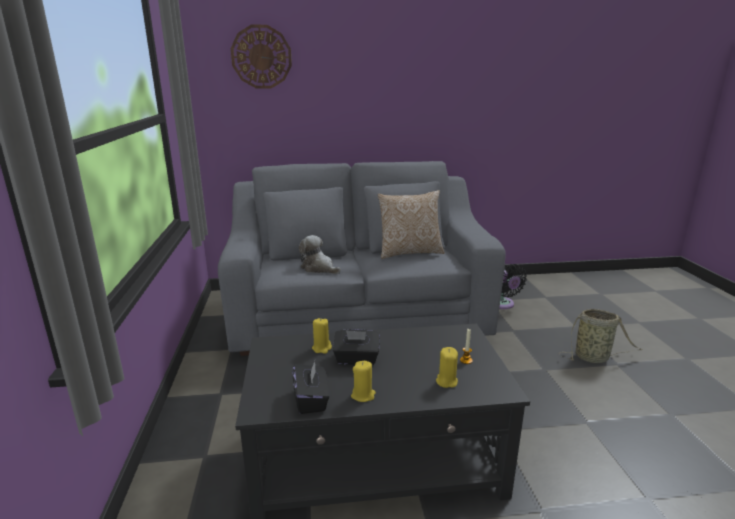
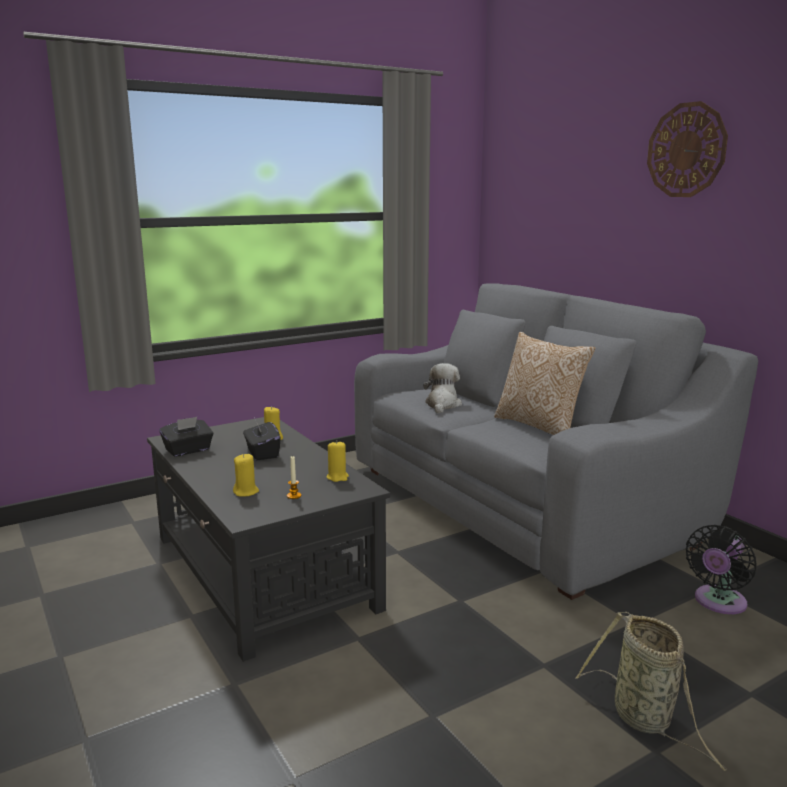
camera: 65 degrees right, 5 degrees down
wall clock [231,25,292,89] -> wall clock moved to [647,101,728,197]
yellow candle [351,361,376,402] -> yellow candle moved to [327,440,349,482]

